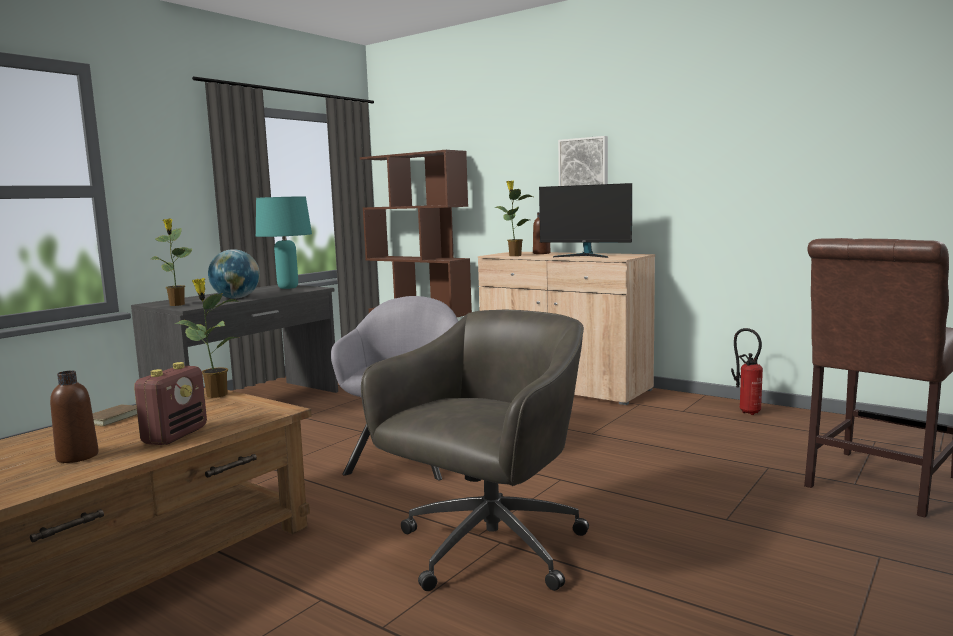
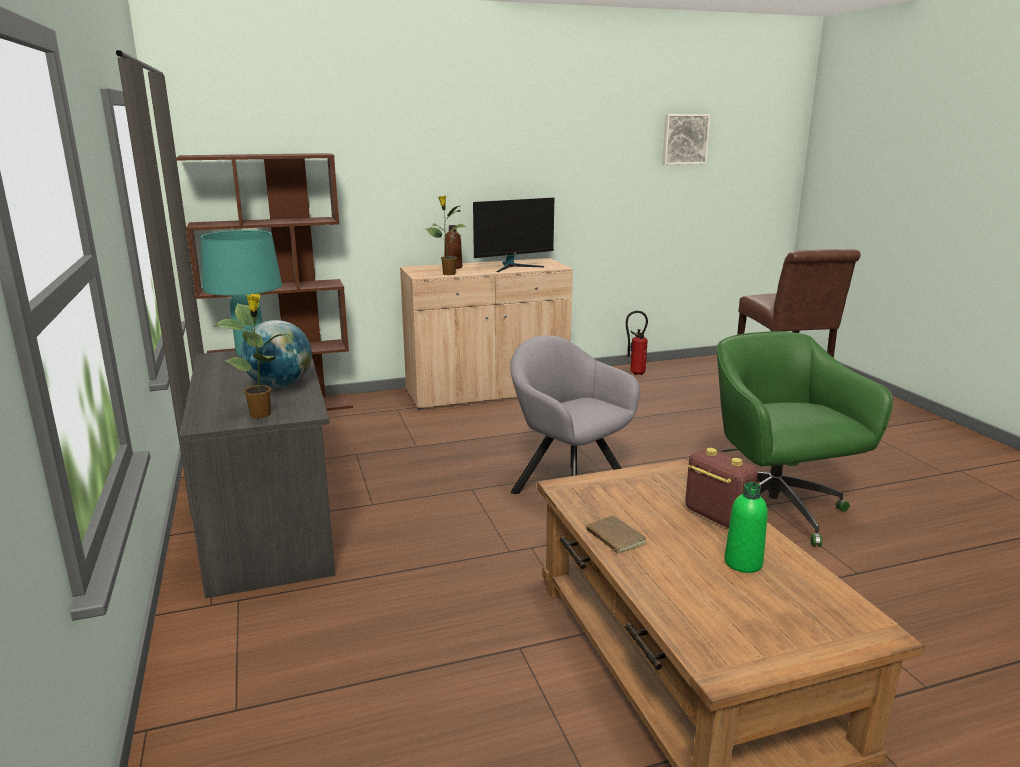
camera: 55 degrees left, 10 degrees up
brown bottle [50,371,99,463] -> green bottle [724,482,768,573]
potted plant [174,278,240,398] -> none
grey office chair [361,310,589,591] -> green office chair [717,331,893,547]
picture [558,136,608,186] -> picture moved to [662,114,711,165]

